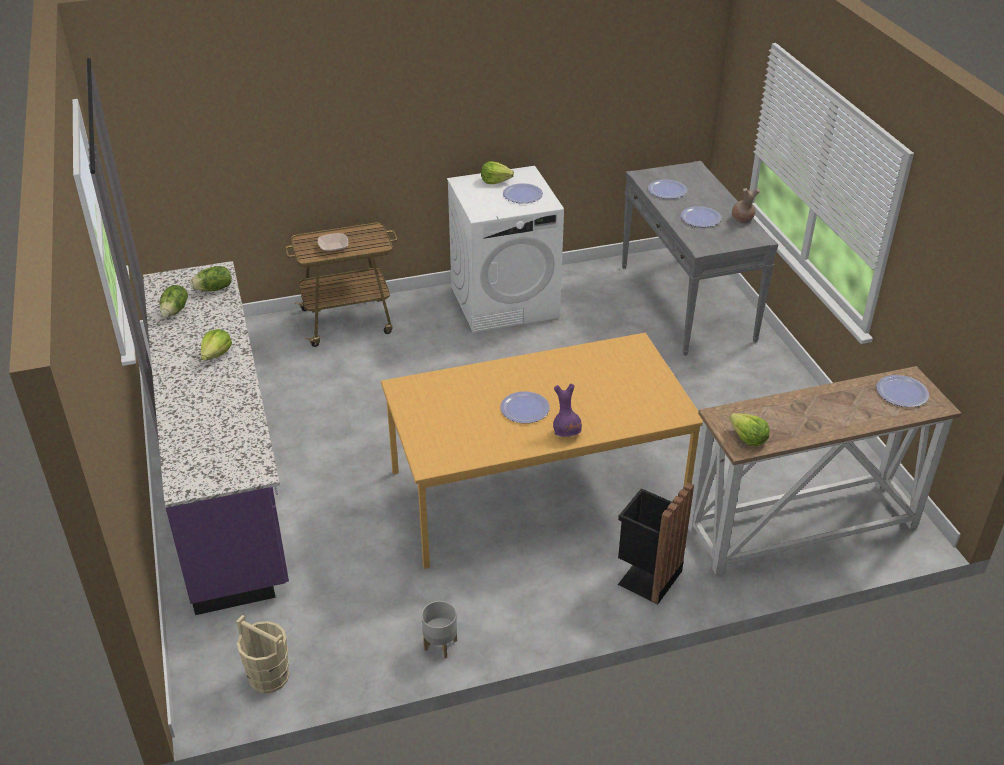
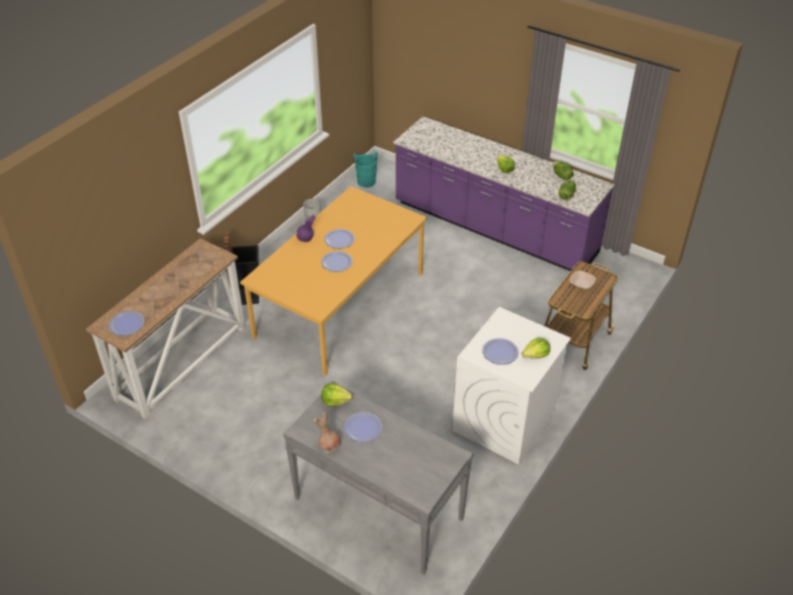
camera: 140 degrees right, 5 degrees up
beige bucket [236,615,290,693] -> turquoise bucket [353,151,378,188]
plate [648,179,687,199] -> plate moved to [321,251,353,272]
lettuce [729,413,770,446] -> lettuce moved to [321,383,353,406]

